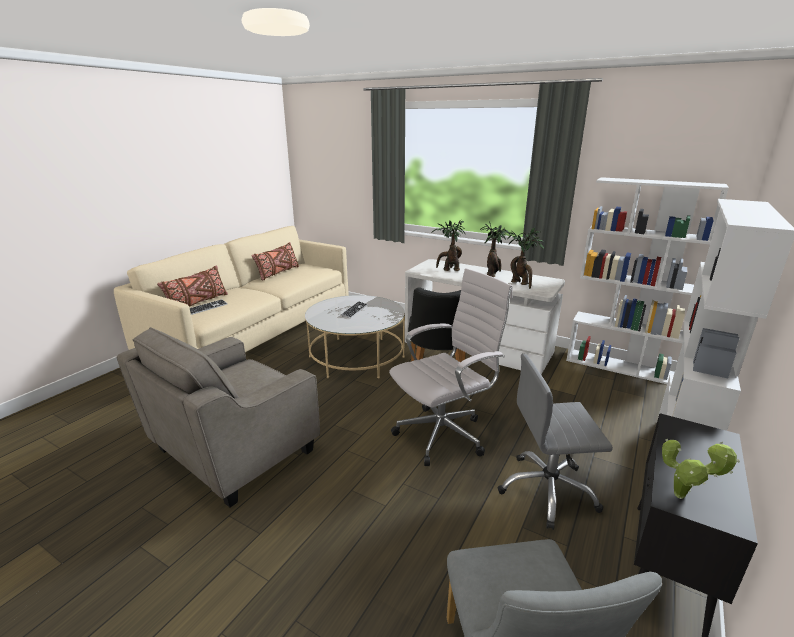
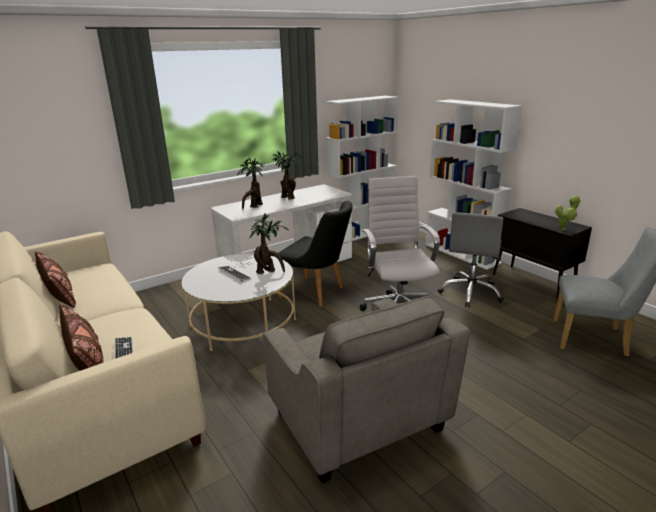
camera: 65 degrees left, 0 degrees up
potted plant [508,228,544,289] -> potted plant moved to [249,213,289,274]

